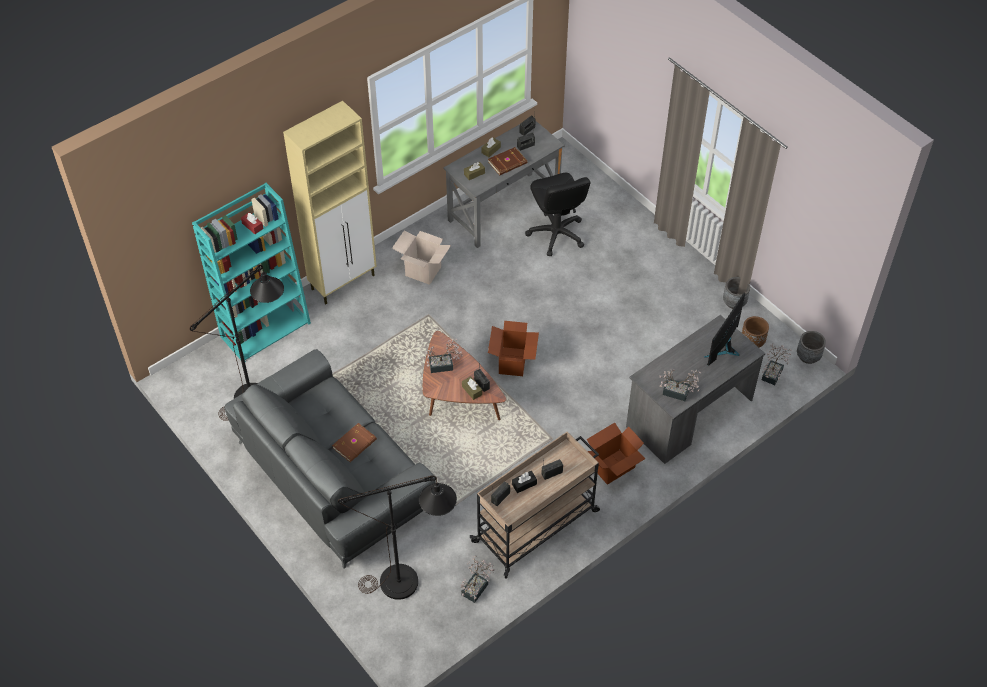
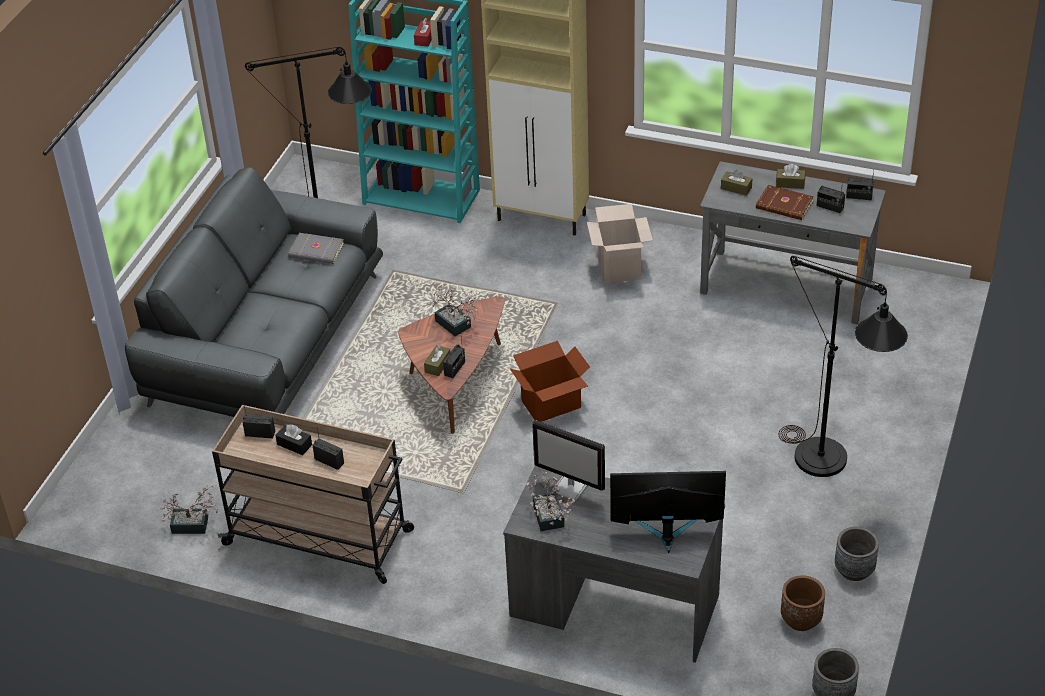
camera: 60 degrees right, 10 degrees down
brown book [332,423,377,462] -> none
black floor lamp [338,475,457,600] -> black floor lamp moved to [779,256,908,477]
black office chair [525,173,590,256] -> none
cardboard box [586,423,646,485] -> none
potted plant [762,343,792,385] -> none
none -> grey book [288,233,344,264]
none -> monitor [532,420,605,501]

